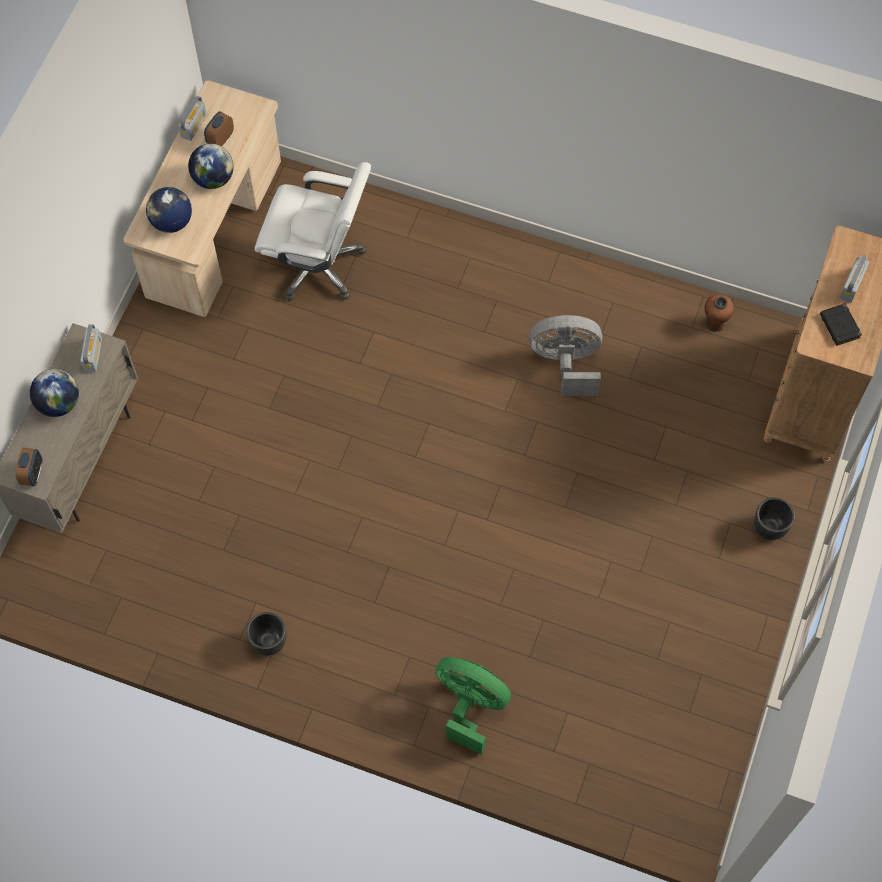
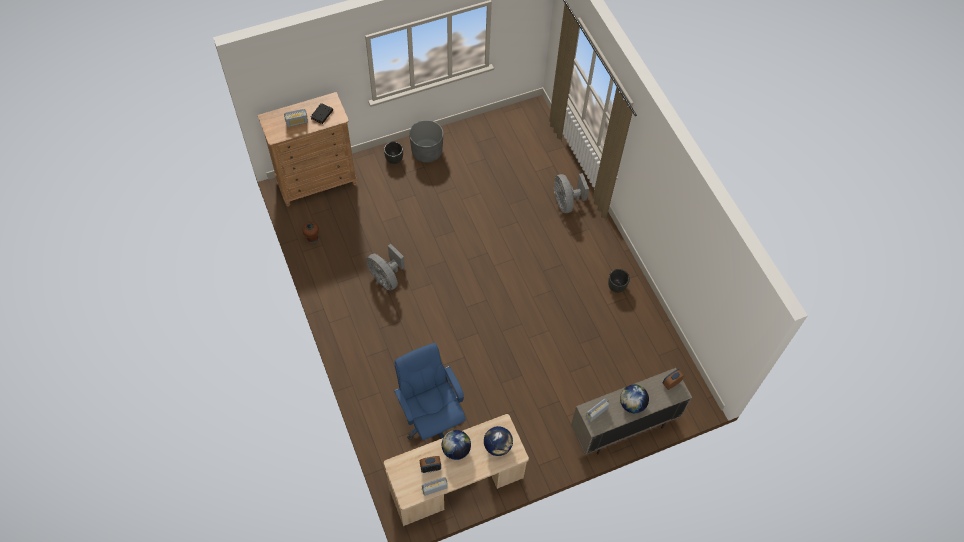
camera: 135 degrees left, 5 degrees down
white office chair [255,162,371,301] -> blue office chair [394,343,466,440]
green fan [436,657,511,755] -> grey fan [554,173,589,213]
none -> grey planter [409,120,443,163]

